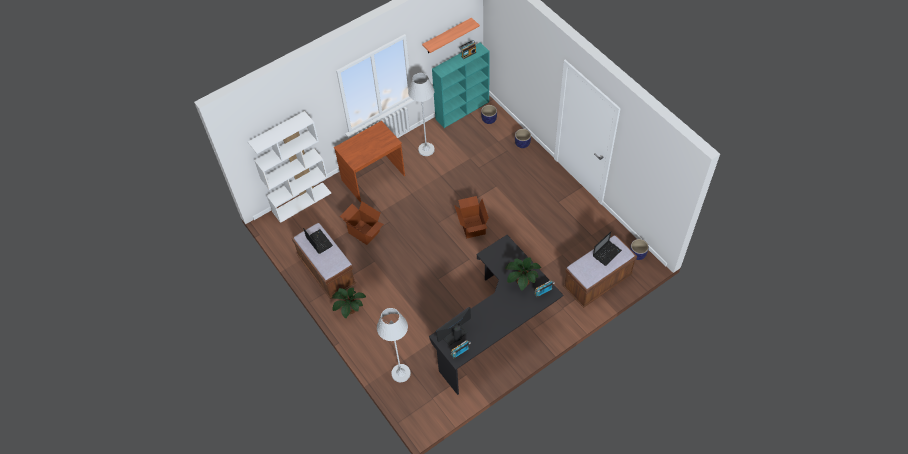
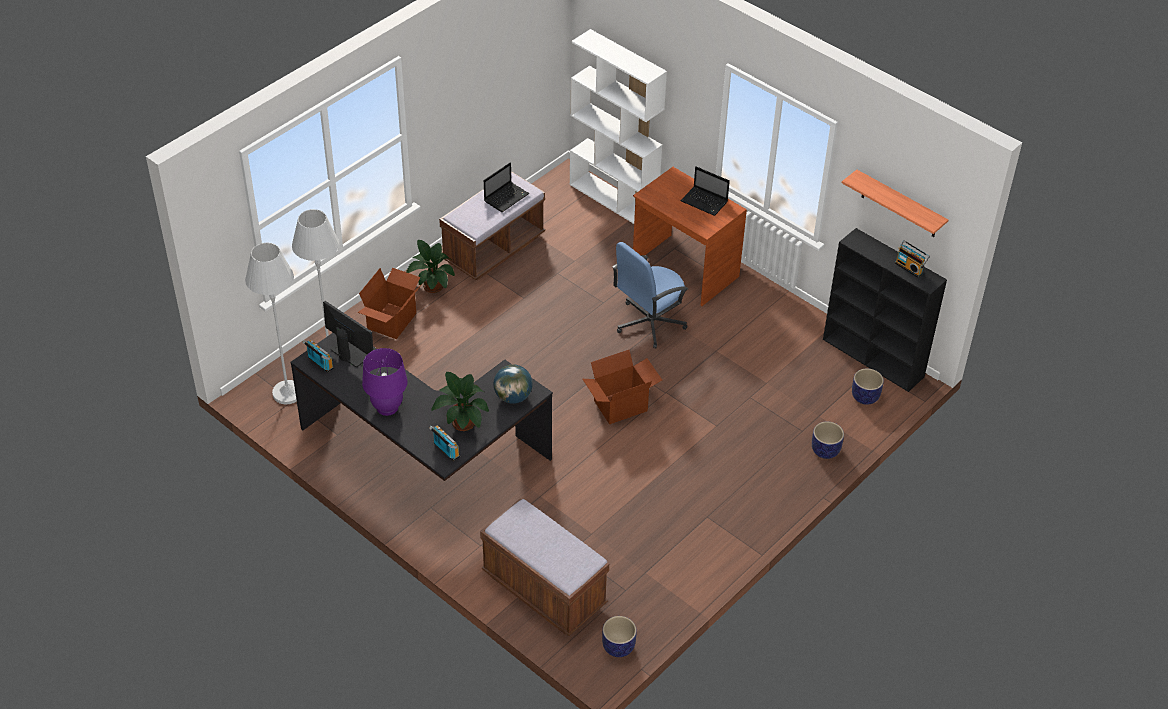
camera: 75 degrees right, 10 degrees down
cardboard box [340,202,384,245] -> cardboard box moved to [358,268,422,339]
white floor lamp [408,73,435,156] -> white floor lamp moved to [245,243,297,404]
turquoise bookcase [432,43,490,128] -> black bookcase [823,228,947,392]
laptop [593,232,622,266] -> laptop moved to [680,166,730,216]
none -> purple table lamp [362,348,408,416]
none -> globe [493,365,533,404]
none -> blue office chair [612,242,688,349]

